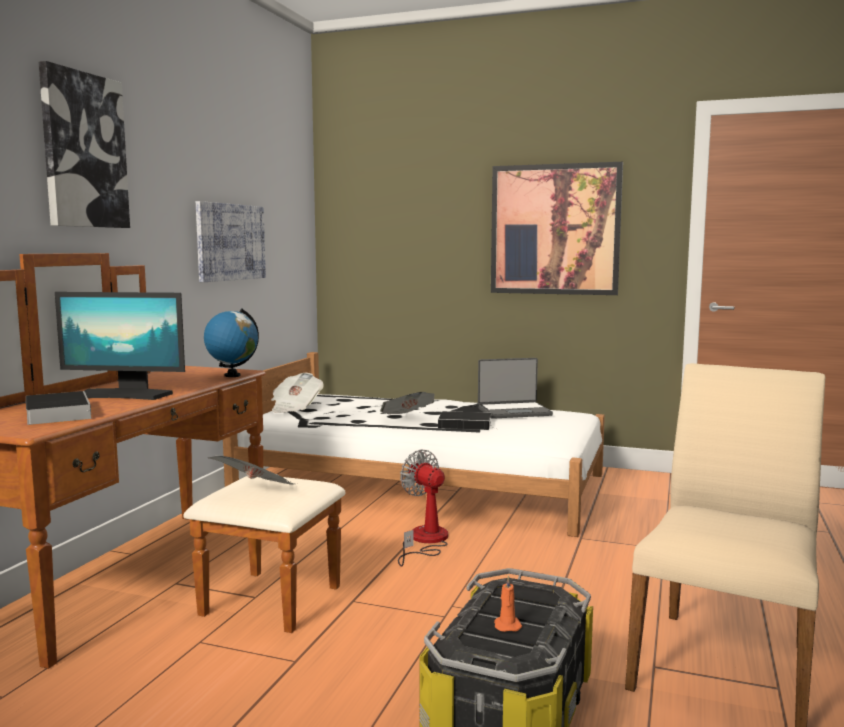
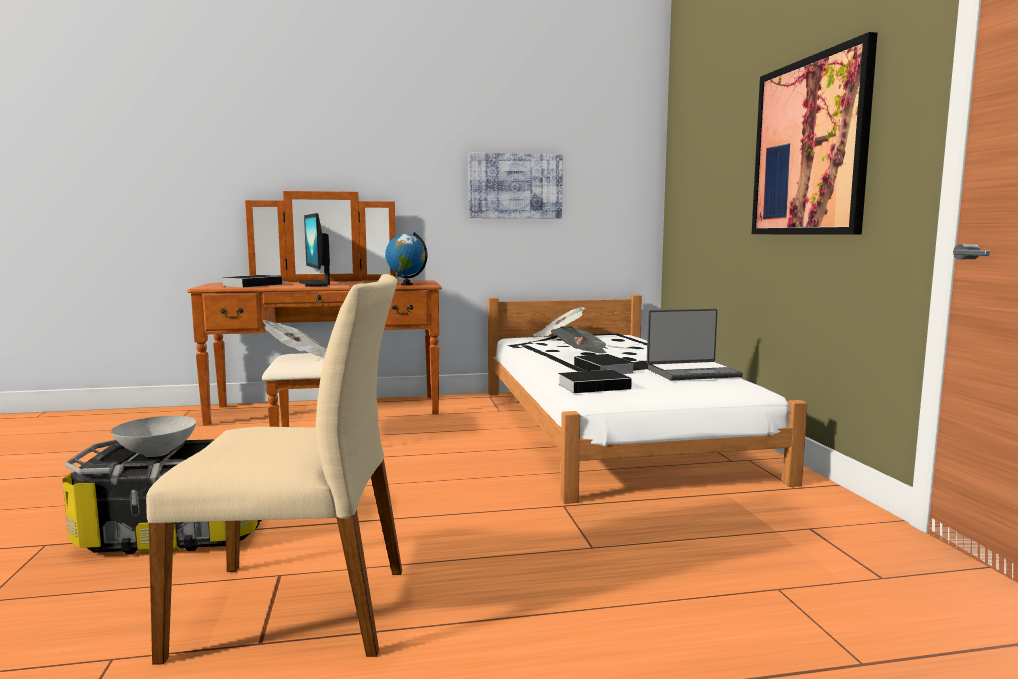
camera: 60 degrees right, 0 degrees up
picture [39,61,130,228] -> none
fan [398,449,448,567] -> none
laptop [478,358,553,419] -> laptop turned 60 degrees counterclockwise [647,309,743,380]
orange candle [494,575,522,632] -> grey bowl [111,416,196,457]
none -> book [558,370,638,393]

